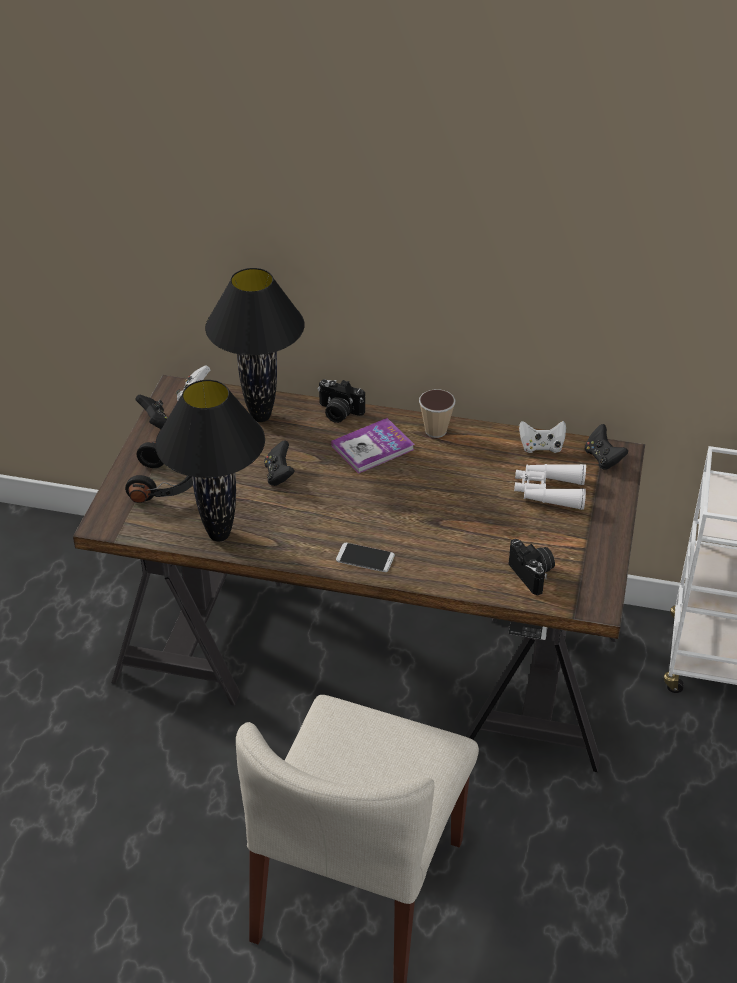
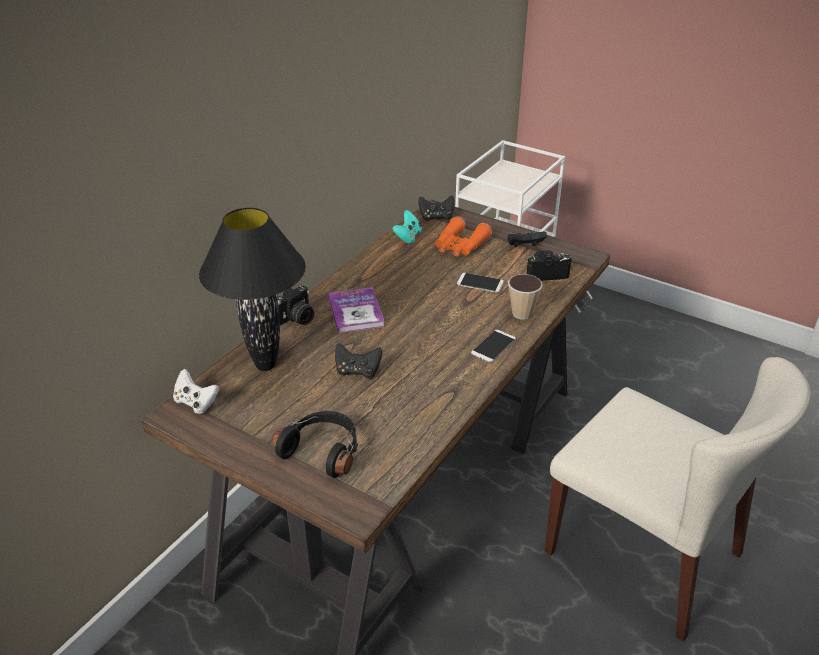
camera: 70 degrees left, 5 degrees down
black game controller [135,395,168,429] -> black game controller moved to [507,231,547,247]
black table lamp [155,380,265,541] -> none
cup [419,389,456,438] -> cup moved to [508,274,543,320]
white binoculars [514,464,586,510] -> orange binoculars [435,216,492,256]
white game controller [519,421,566,453] -> turquoise game controller [392,210,422,244]
none -> phone [457,273,504,293]

